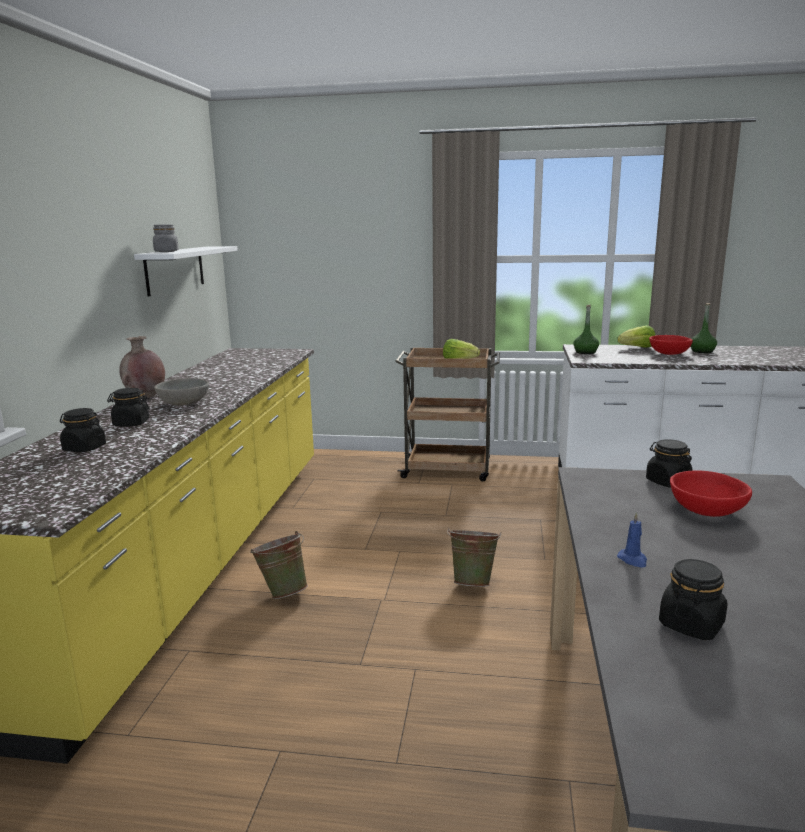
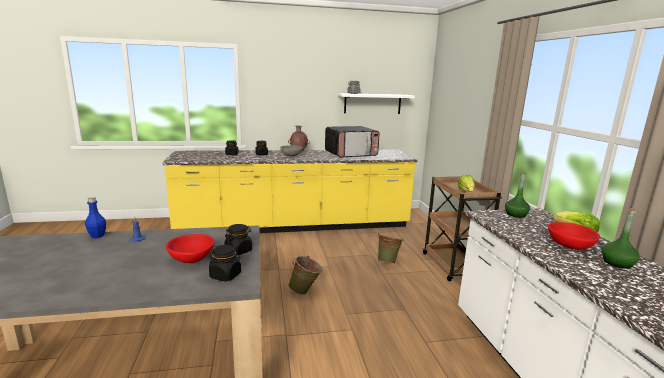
camera: 70 degrees right, 0 degrees up
green bucket [250,531,308,599] -> green bucket moved to [377,233,404,264]
black jar [659,559,727,640] -> black jar moved to [209,245,241,282]
none -> blue bottle [85,197,106,238]
none -> microwave [325,126,380,157]

